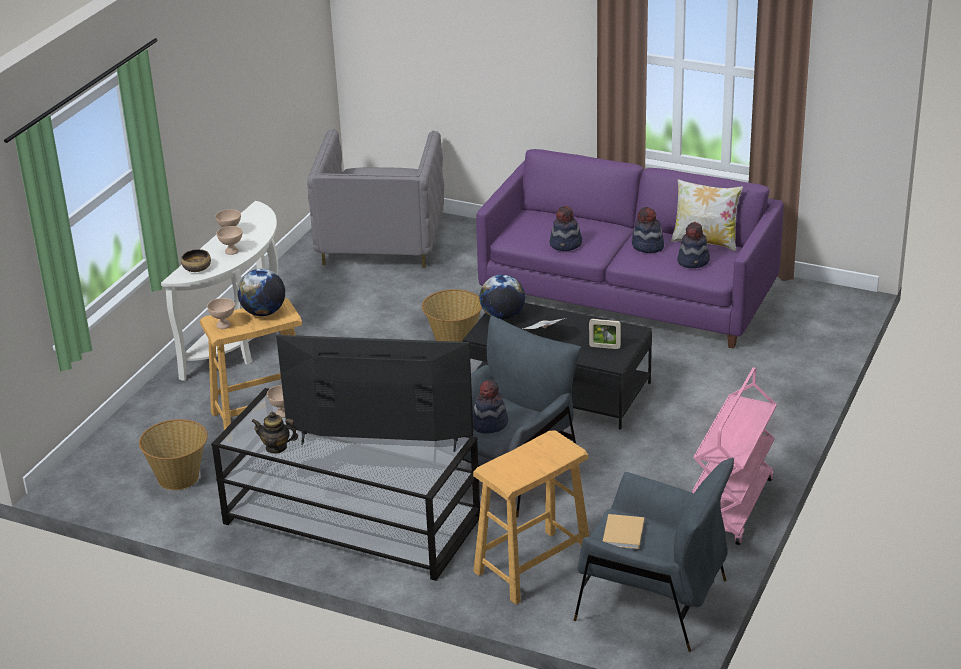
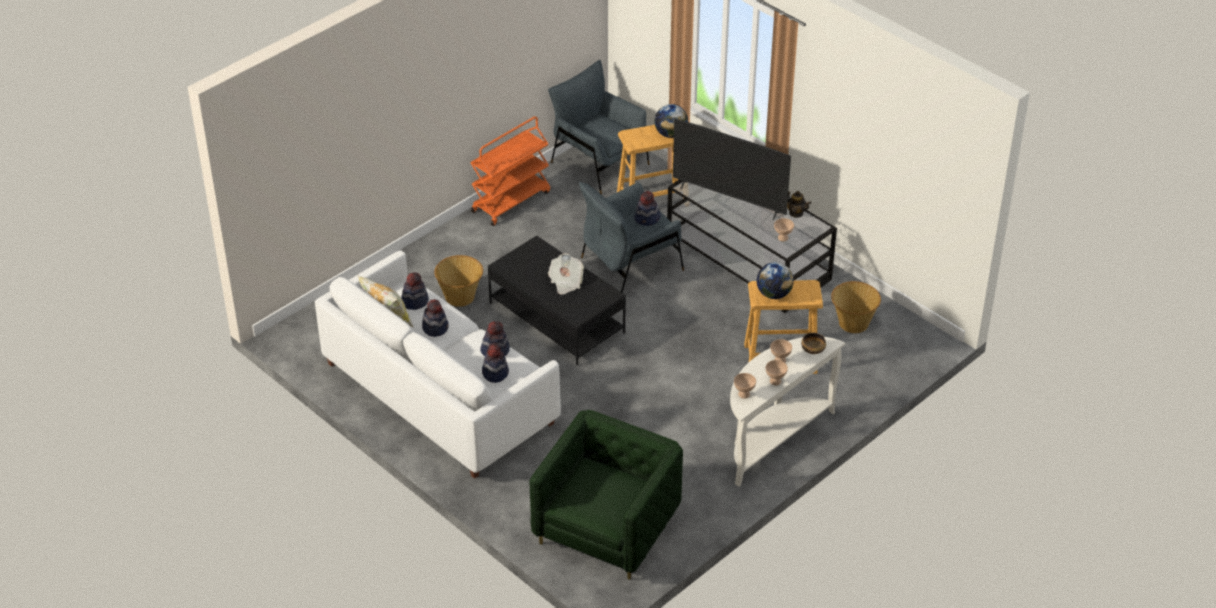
camera: 160 degrees left, 10 degrees up
beige bowl [207,298,235,329] -> beige bowl moved to [734,373,756,399]
grey armchair [307,129,444,268] -> green armchair [529,410,683,580]
basket [422,289,482,342] -> basket moved to [434,255,483,307]
purple sofa [476,149,784,349] -> white sofa [315,250,561,479]
globe [480,275,525,320] -> globe moved to [654,104,688,138]
picture frame [589,319,621,349] -> none
beige book [603,514,644,549] -> none
pink cart [692,367,777,545] -> orange cart [471,116,550,226]
none -> hat [482,343,509,383]

